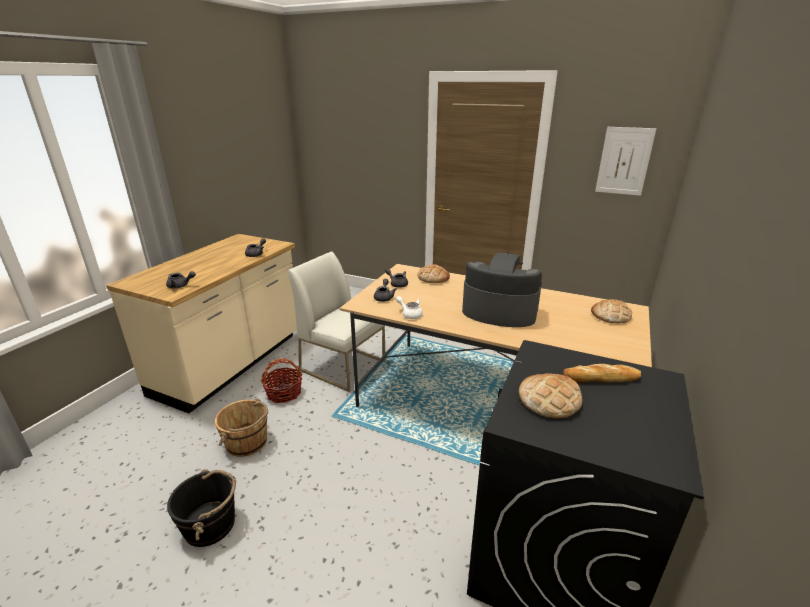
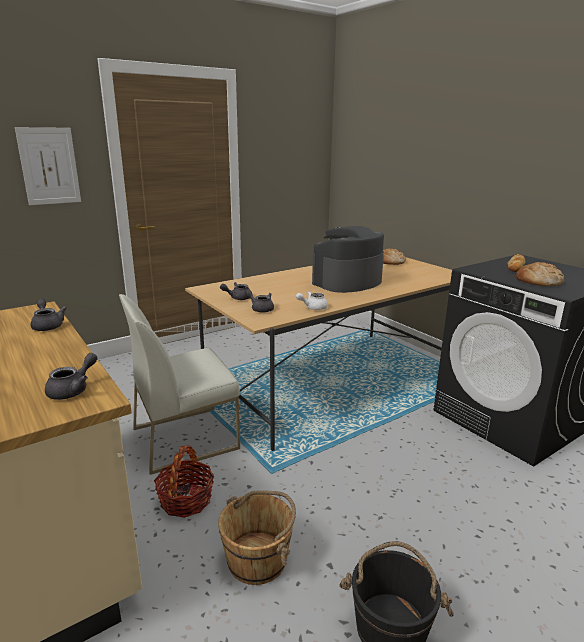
camera: 60 degrees left, 5 degrees down
bread [417,264,450,283] -> none
picture [595,127,657,196] -> picture moved to [15,127,81,205]

